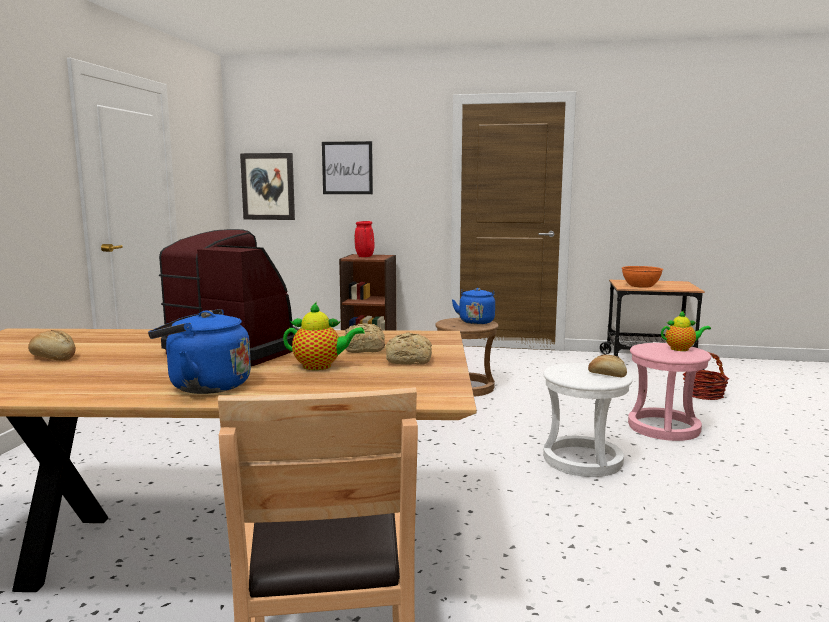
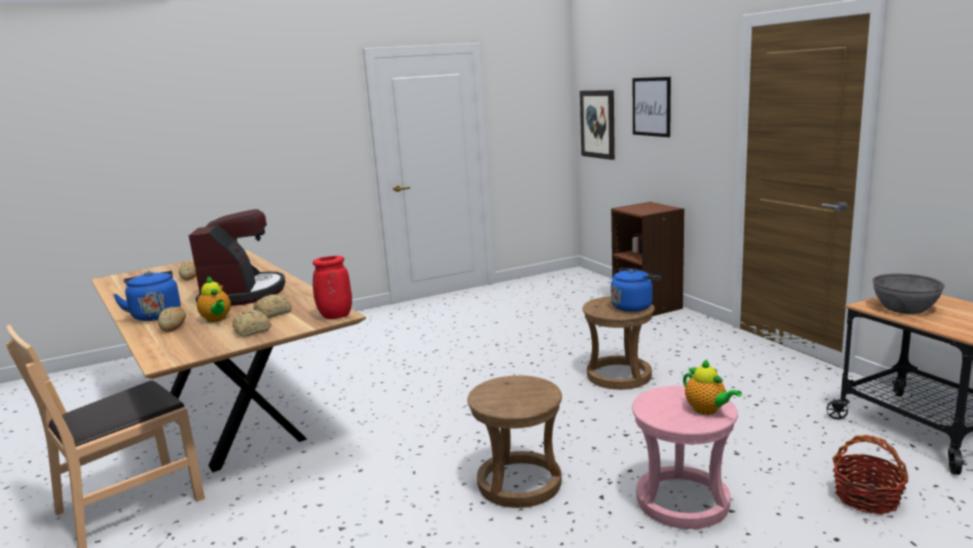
camera: 55 degrees right, 5 degrees up
red vase [354,221,375,257] -> red vase moved to [313,256,352,319]
white stool [543,363,633,477] -> brown stool [467,375,562,508]
bread [588,354,627,378] -> bread moved to [158,306,186,332]
orange bowl [622,266,663,288] -> grey bowl [872,274,945,314]

